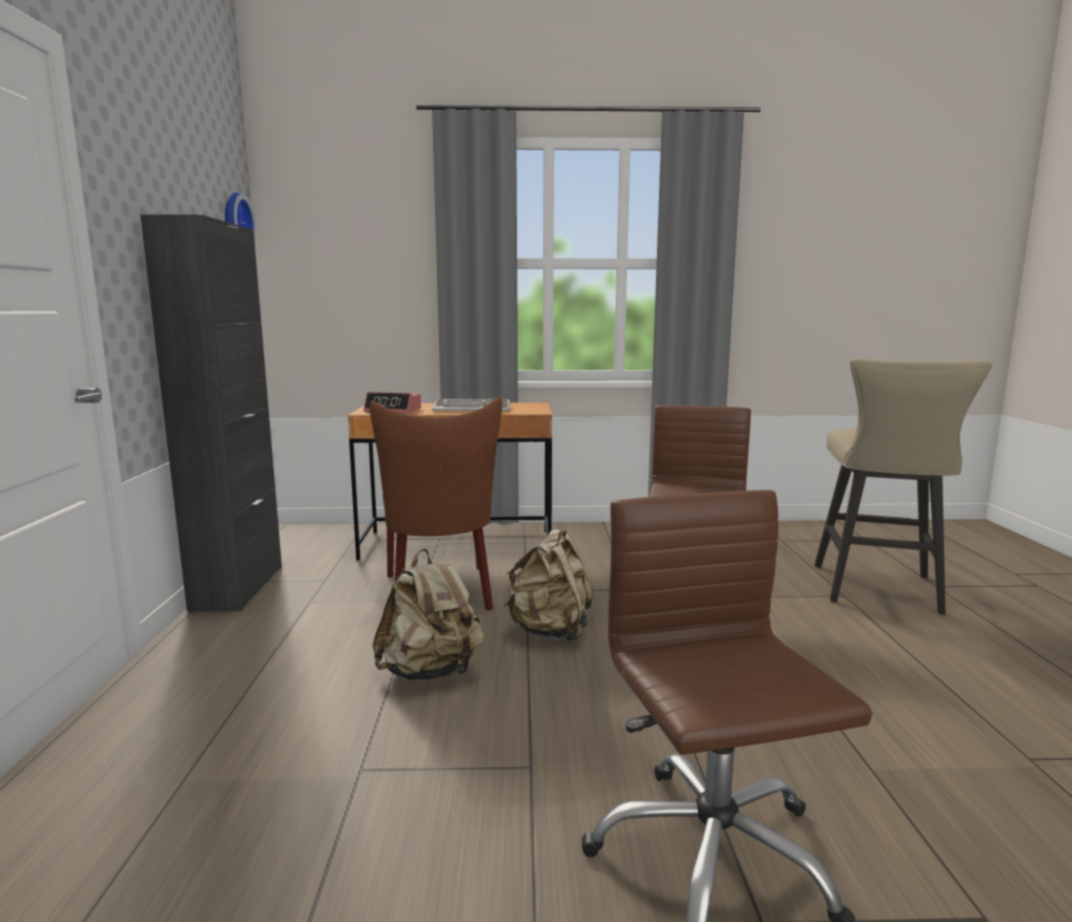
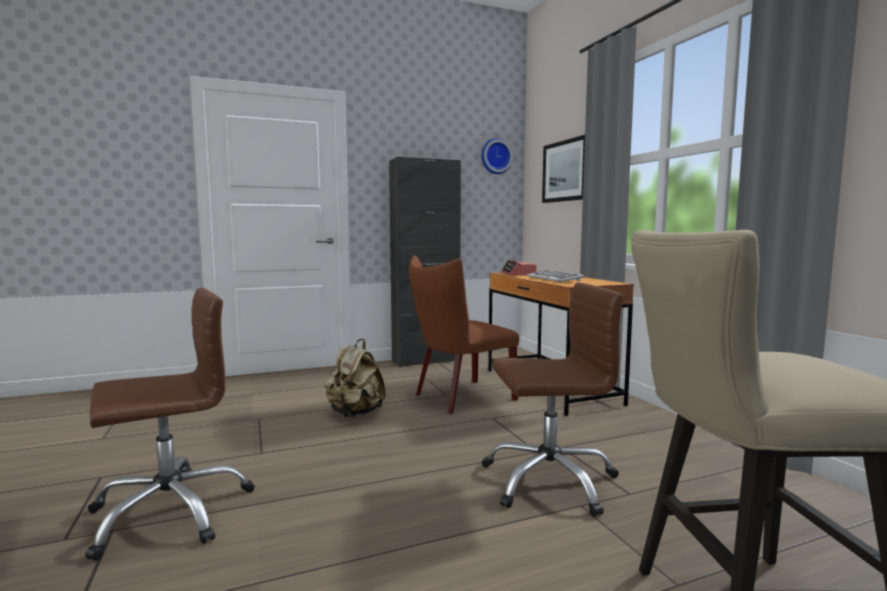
camera: 70 degrees right, 5 degrees down
beige backpack [503,529,593,642] -> none
none -> picture [542,135,585,203]

